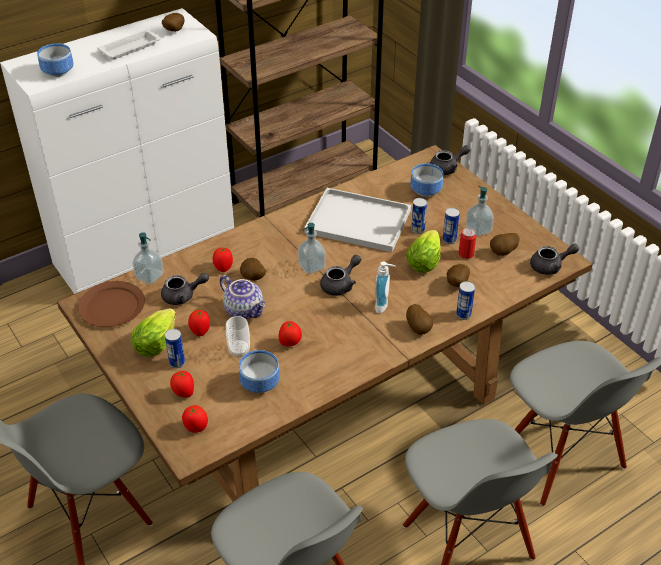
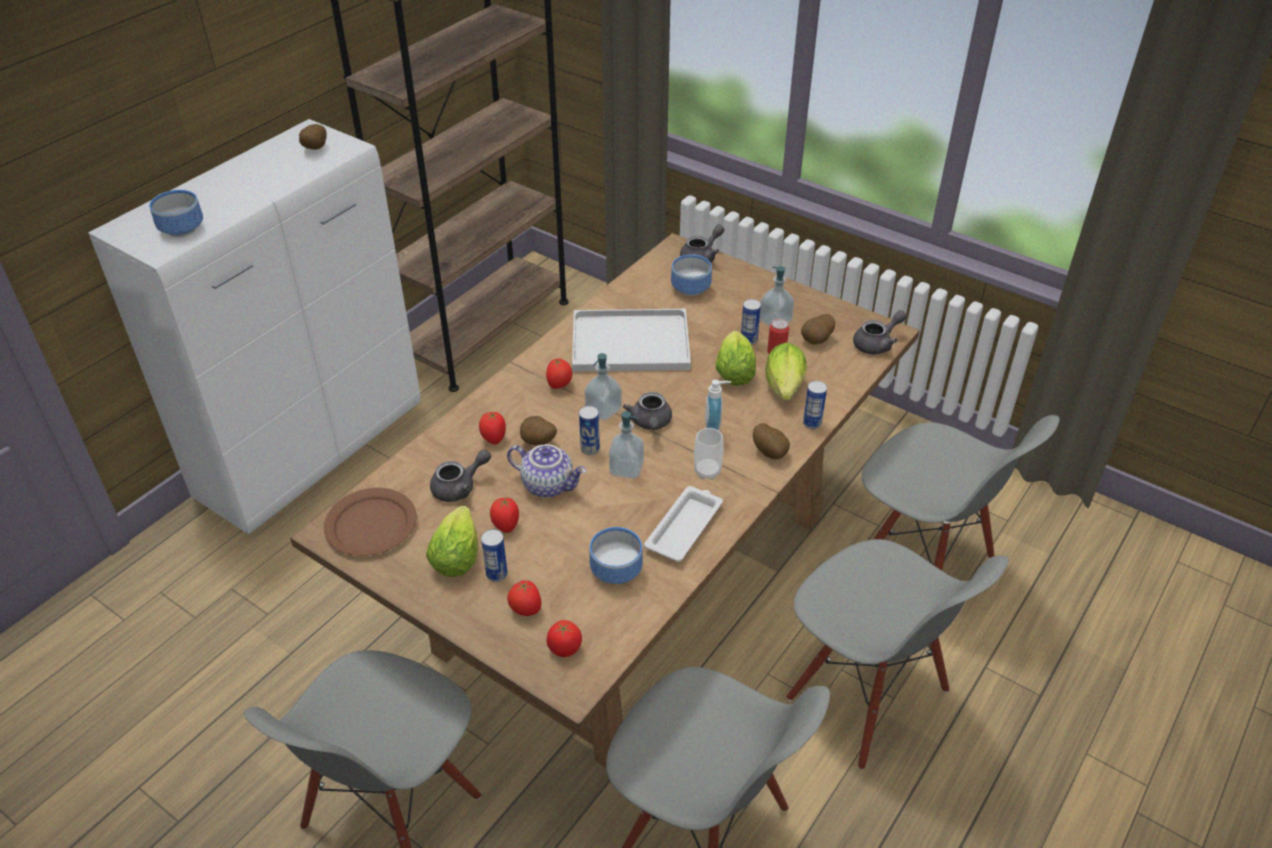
camera: 20 degrees left, 0 degrees up
white tray [97,29,161,59] -> white tray moved to [644,486,723,562]
soap dispenser [132,232,164,284] -> soap dispenser moved to [609,411,644,479]
cup [226,316,250,358] -> cup moved to [694,428,724,480]
tomato [278,321,302,346] -> tomato moved to [546,359,572,389]
grey teapot [320,254,361,296] -> grey teapot turned 150 degrees clockwise [623,392,672,430]
can [411,198,427,234] -> can moved to [579,406,600,455]
potato [447,264,470,287] -> lettuce [765,342,807,400]

